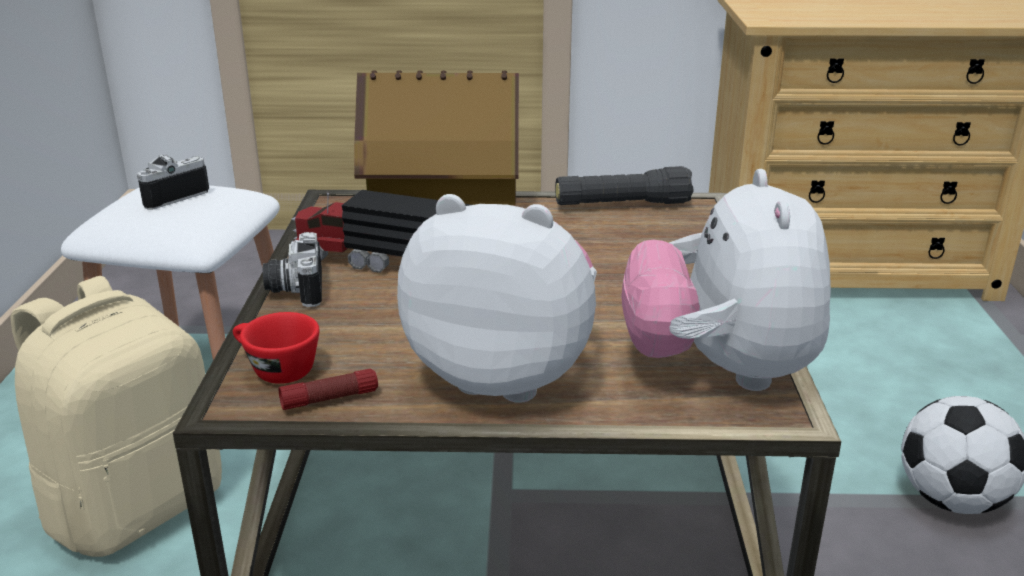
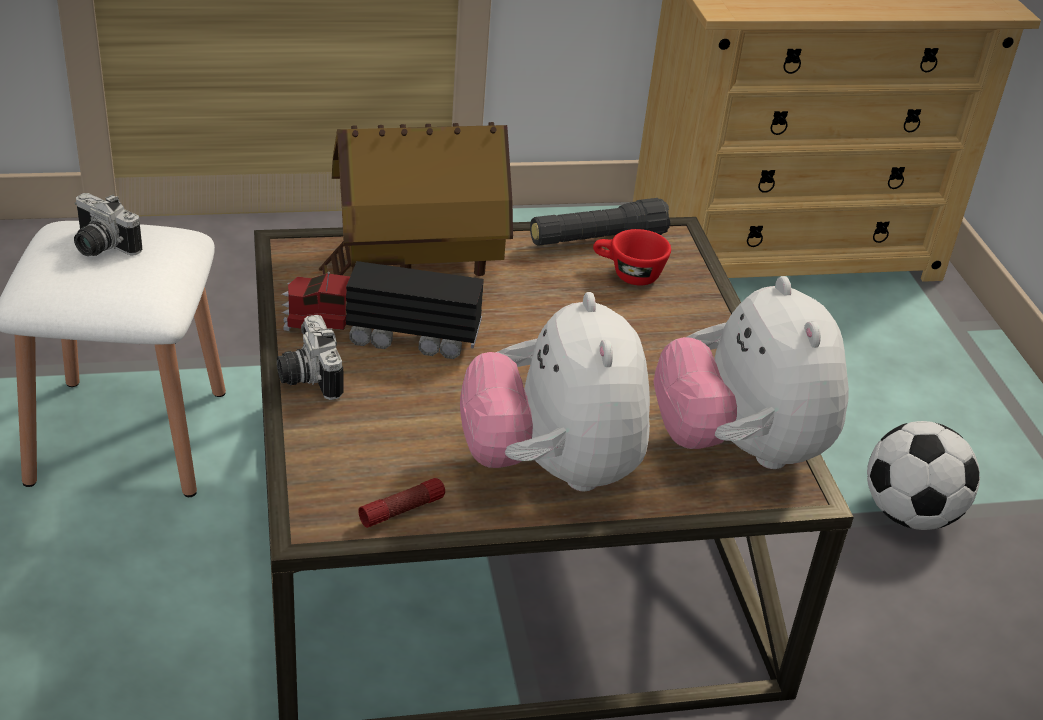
camera: 15 degrees left, 10 degrees up
beige backpack [10,276,222,557] -> none
camera [137,155,209,210] -> camera turned 90 degrees counterclockwise [74,193,142,256]
red cup [233,312,319,384] -> red cup moved to [593,229,671,286]
plush toy [397,194,597,403] -> plush toy turned 105 degrees counterclockwise [460,292,650,491]

